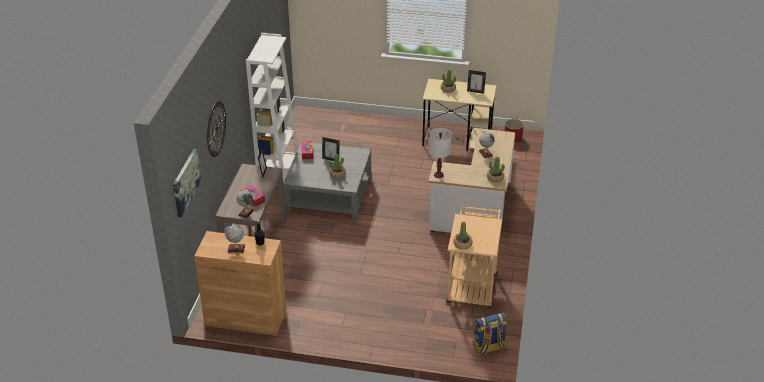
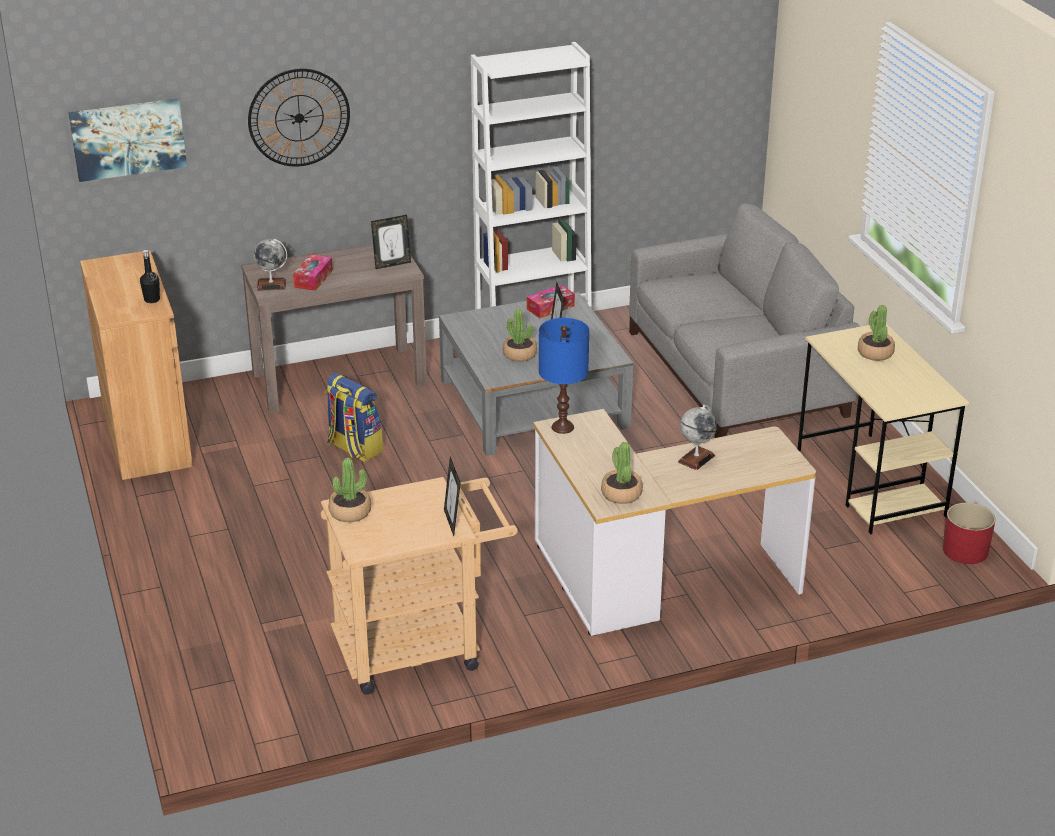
camera: 60 degrees right, 5 degrees down
globe [224,225,245,253] -> none
white table lamp [429,128,452,178] -> blue table lamp [539,318,589,434]
picture frame [467,70,486,94] -> picture frame moved to [444,457,460,536]
backpack [473,313,507,355] -> backpack moved to [325,373,383,462]
none -> grey sofa [629,203,860,438]

